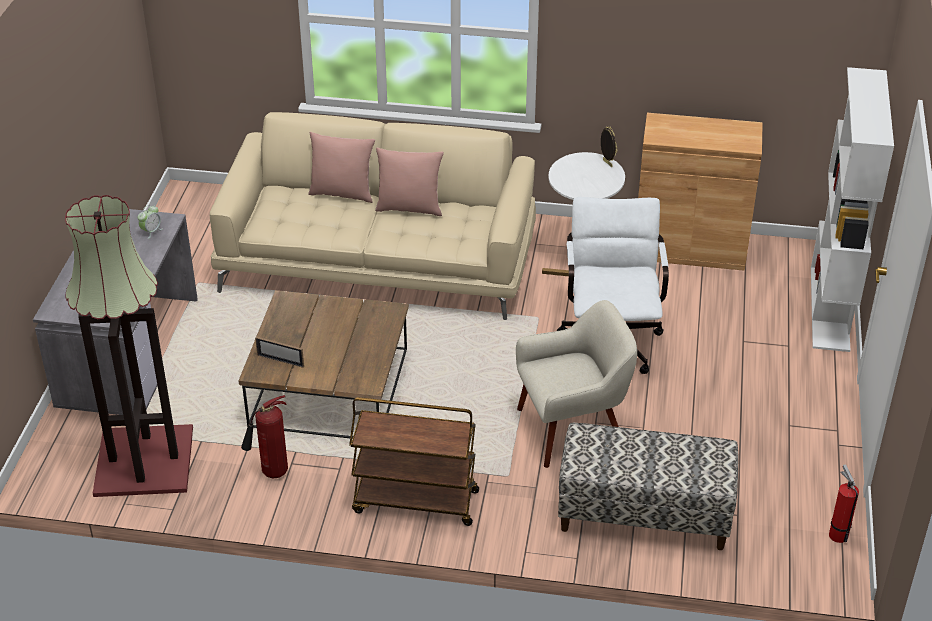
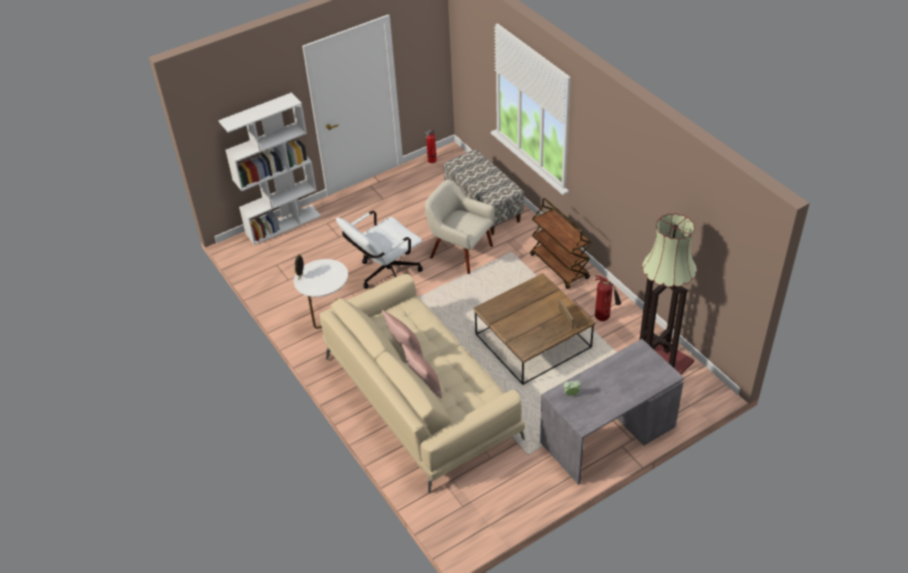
camera: 130 degrees left, 5 degrees up
brown cabinet [638,113,763,271] -> none

